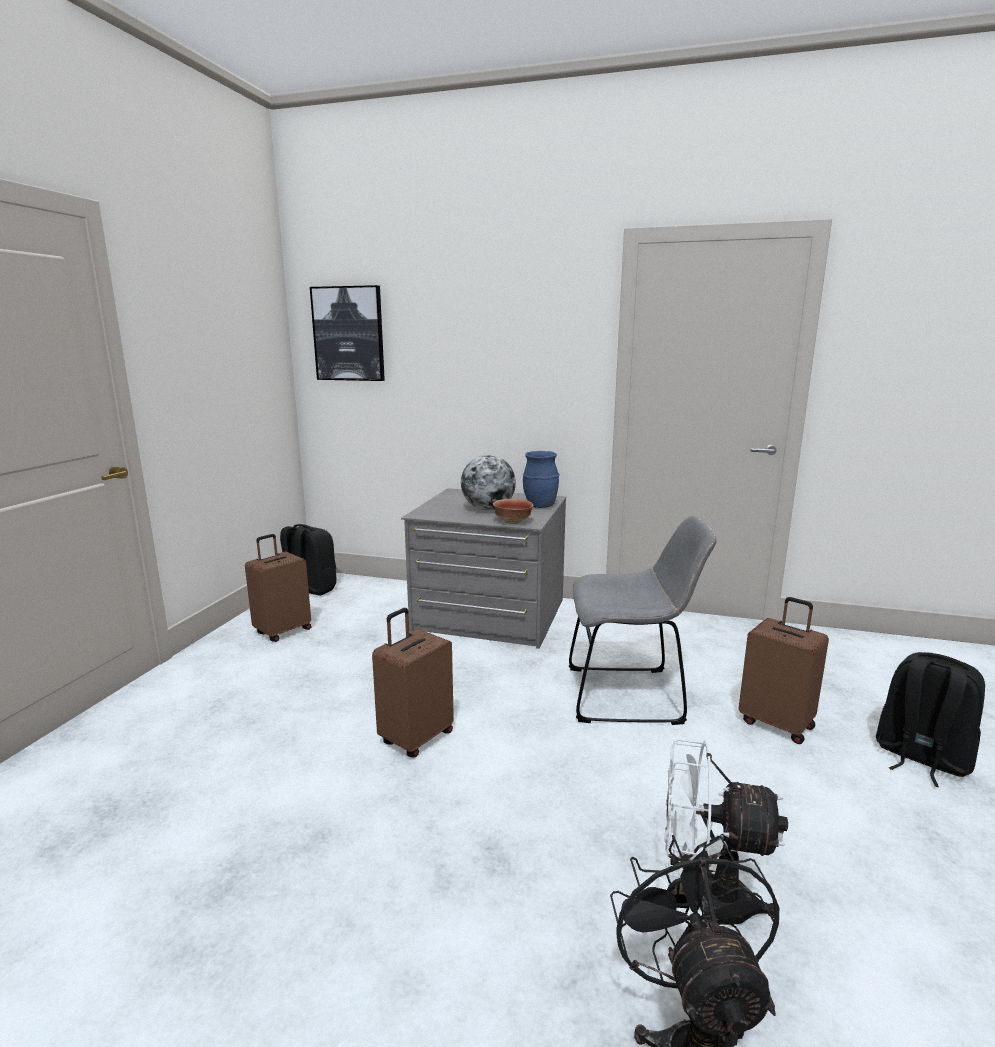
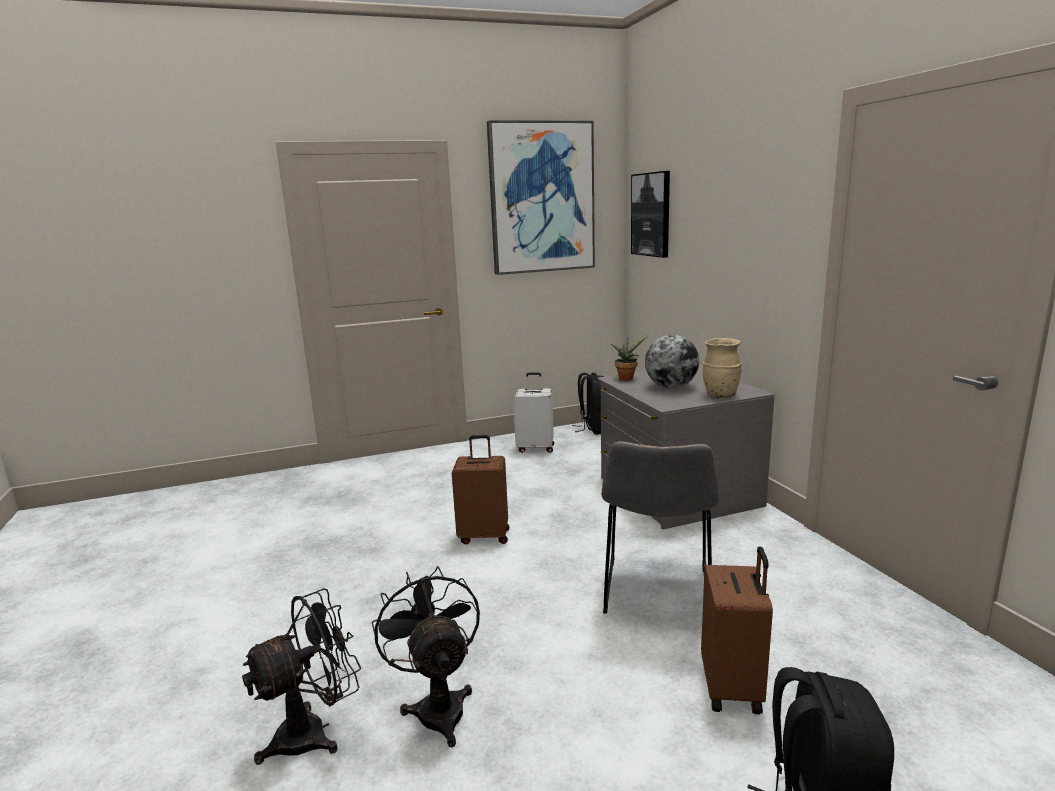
camera: 55 degrees right, 0 degrees up
brown suitcase [245,534,312,642] -> white suitcase [513,372,554,453]
bowl [493,499,534,524] -> none
blue vase [523,451,560,508] -> beige vase [703,338,742,398]
grey chair [569,516,717,725] -> grey chair turned 45 degrees clockwise [601,441,720,614]
white fan [664,739,788,926] -> black fan [372,566,480,747]
none -> picture [487,120,595,275]
none -> potted plant [611,335,648,381]

